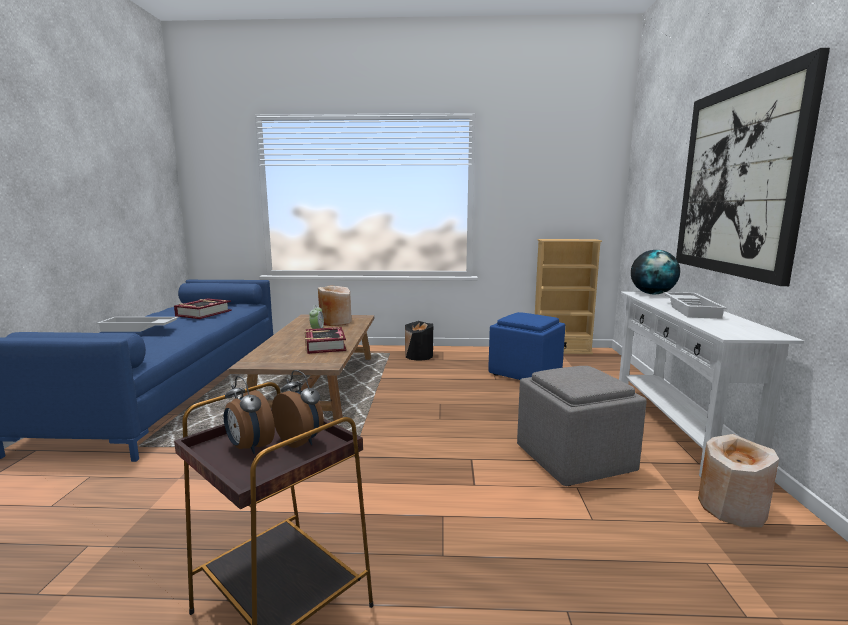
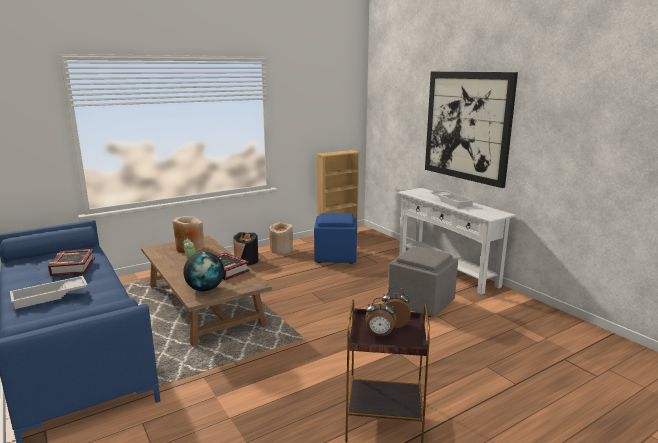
camera: 35 degrees left, 5 degrees up
globe [631,250,680,294] -> globe moved to [183,252,224,292]
beige vase [698,434,779,527] -> beige vase moved to [270,222,293,254]

